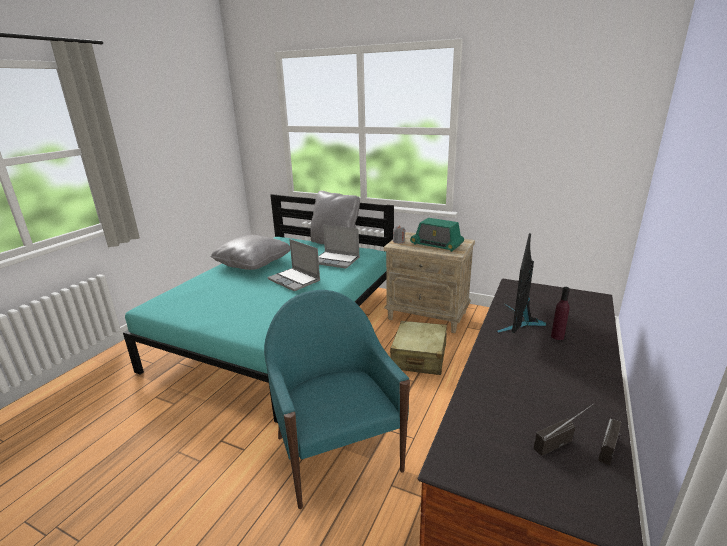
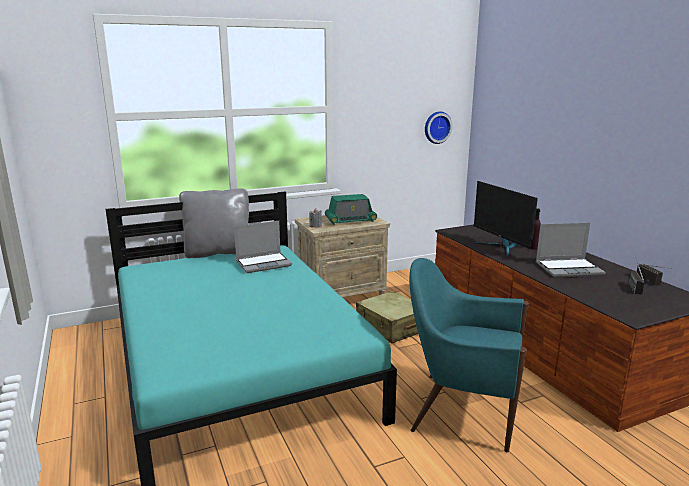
camera: 50 degrees left, 5 degrees down
grey pillow [210,235,290,270] -> none
laptop [267,239,320,291] -> laptop moved to [536,223,606,277]
none -> wall clock [425,111,453,144]

